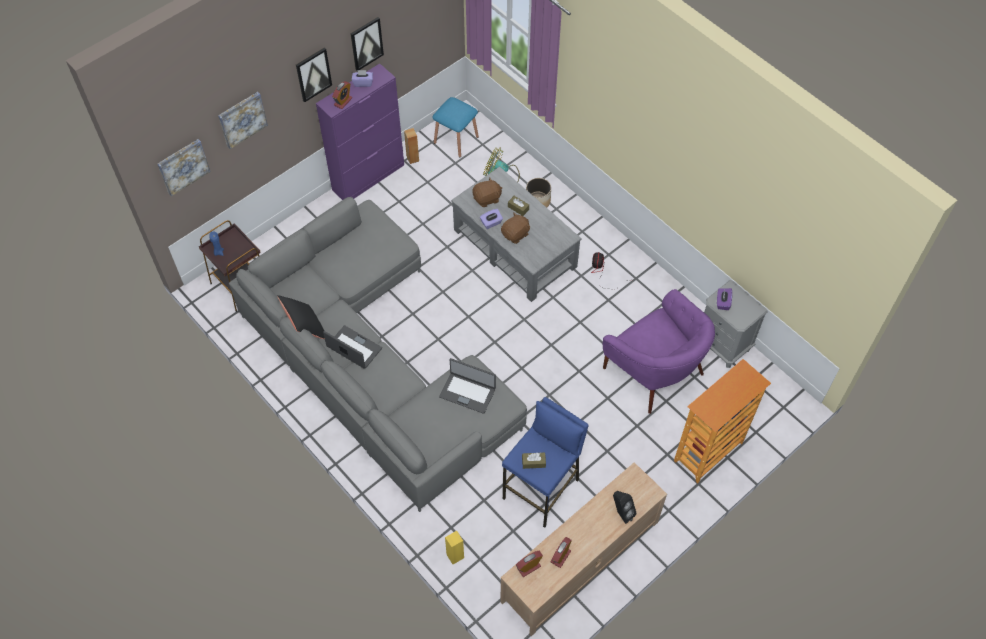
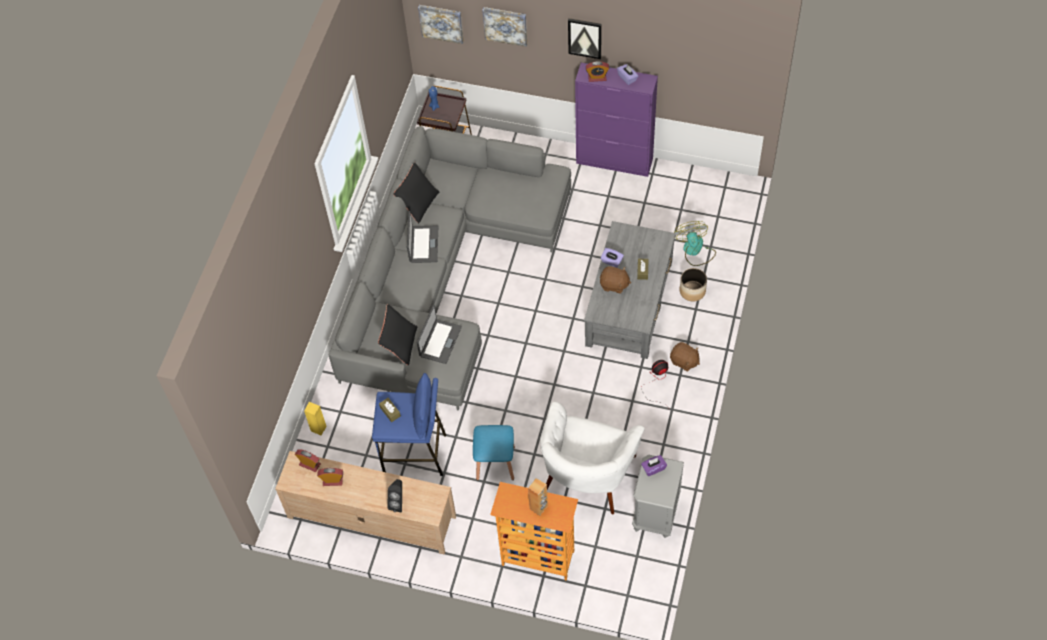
camera: 60 degrees right, 0 degrees up
picture [350,17,384,71] -> none
brown speaker [404,128,419,164] -> brown speaker moved to [528,478,548,516]
blue stool [433,97,479,157] -> blue stool moved to [473,425,515,480]
laptop [439,358,496,414] -> laptop turned 150 degrees counterclockwise [417,305,462,364]
brown plush toy [472,177,502,207] -> brown plush toy moved to [670,342,700,372]
purple armchair [603,289,715,414] -> white armchair [540,402,645,515]
none -> black pillow [378,304,417,365]

